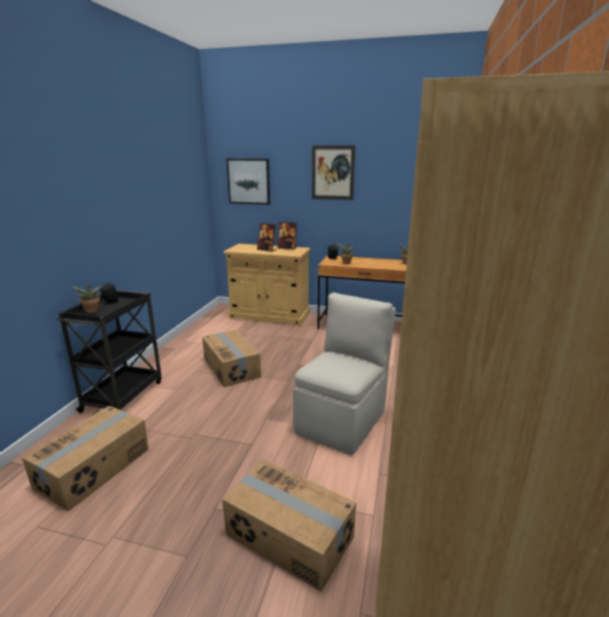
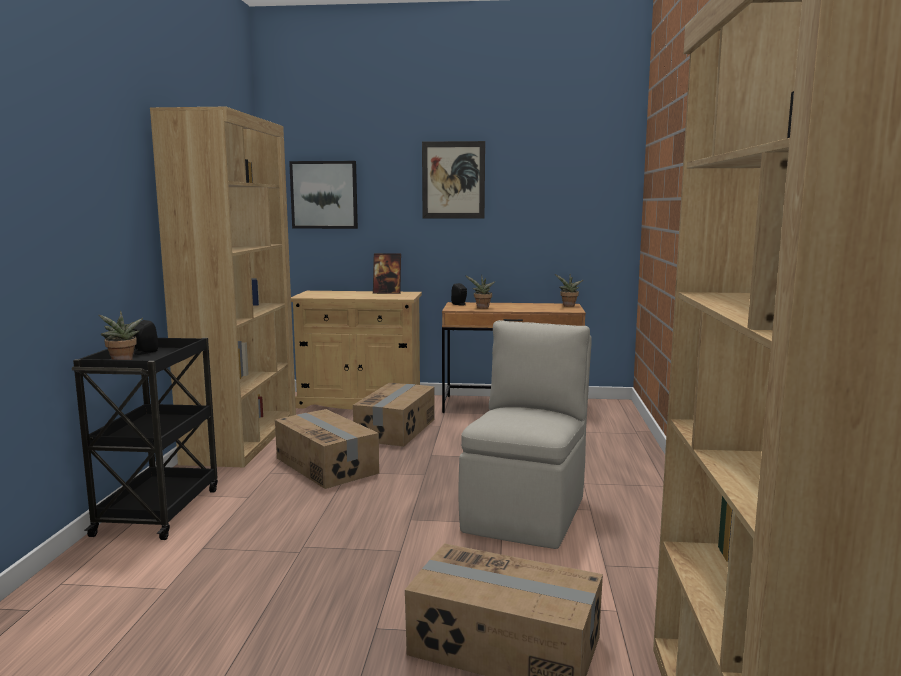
camera: 10 degrees left, 10 degrees down
cardboard box [22,406,149,511] -> cardboard box moved to [353,383,435,447]
picture frame [257,223,276,252] -> none
none -> brown bookcase [150,107,296,467]

